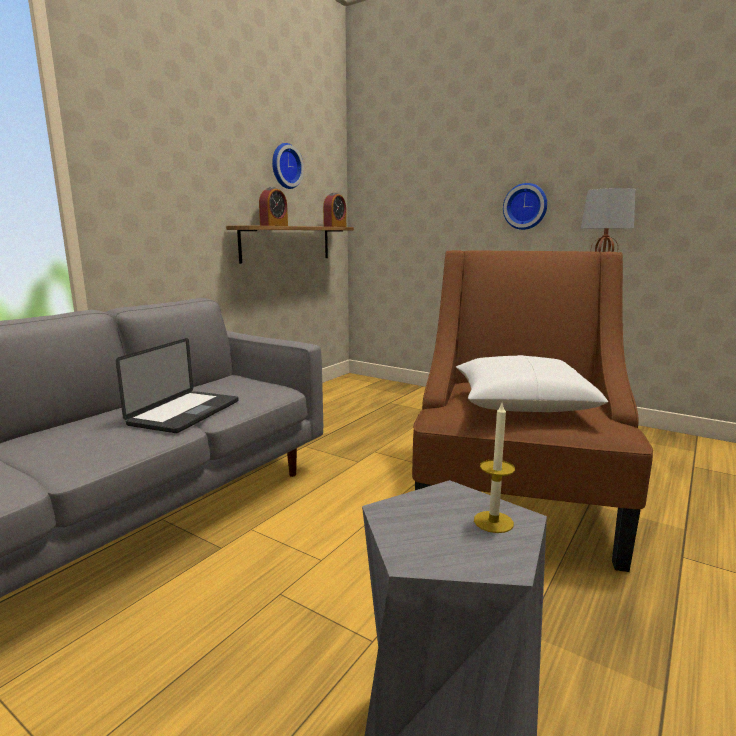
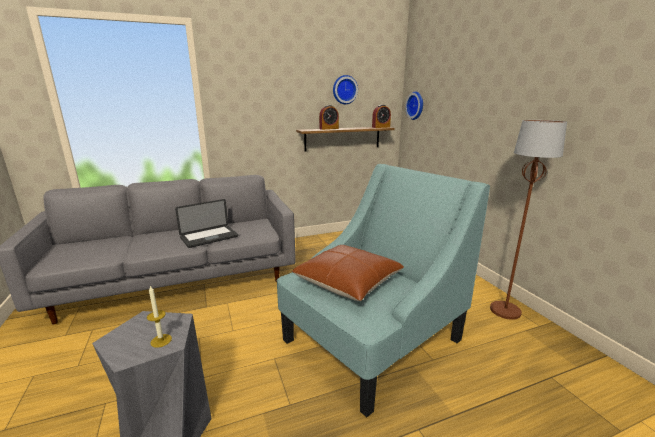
camera: 35 degrees right, 5 degrees up
brown armchair [412,250,653,572] -> turquoise armchair [277,164,490,418]
white pillow [456,355,608,412] -> brown pillow [292,245,404,301]
wall clock [503,183,547,230] -> wall clock moved to [405,92,423,120]

